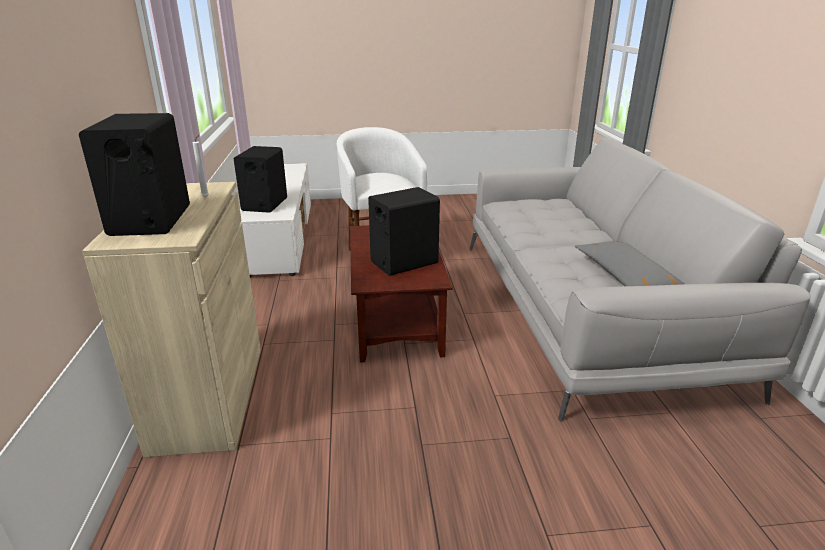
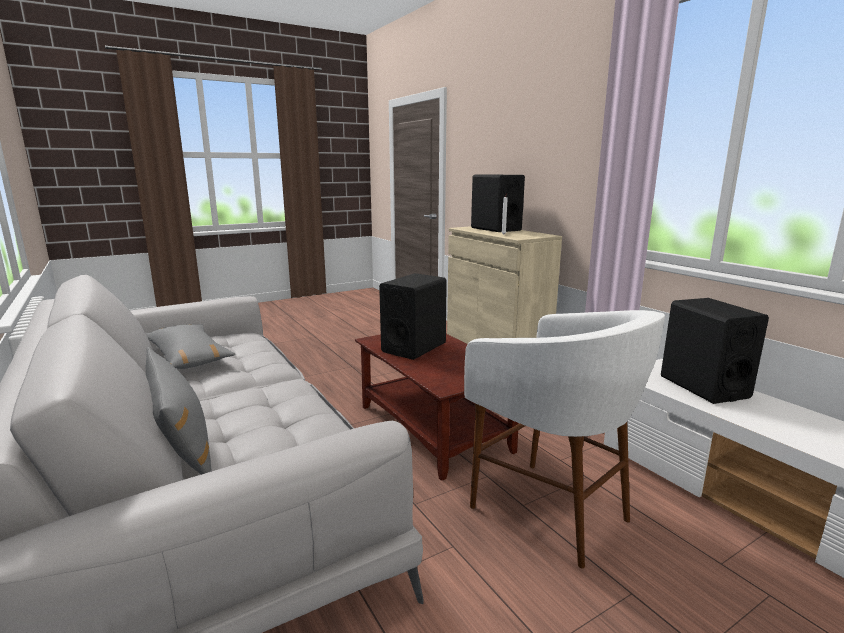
camera: 155 degrees right, 10 degrees down
none -> grey pillow [146,347,212,475]

